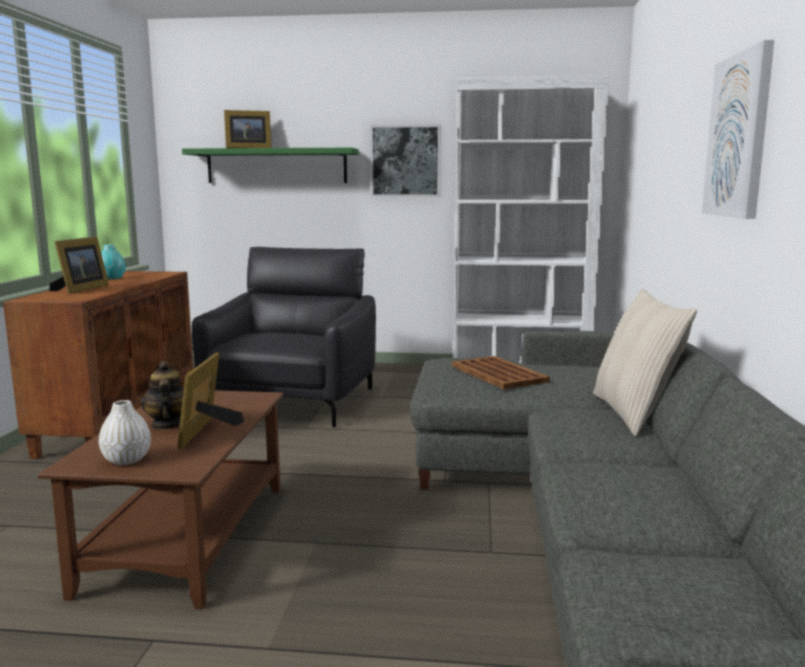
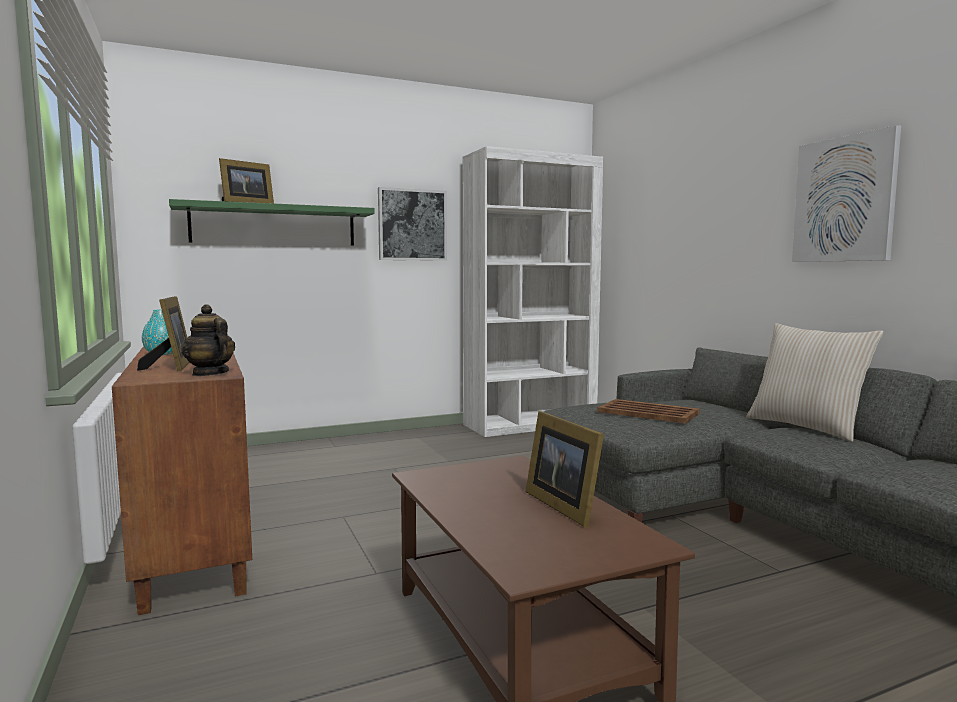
camera: 30 degrees left, 5 degrees down
white vase [99,400,151,465] -> none
teapot [140,361,184,430] -> teapot moved to [181,304,235,376]
black armchair [192,247,376,427] -> none

